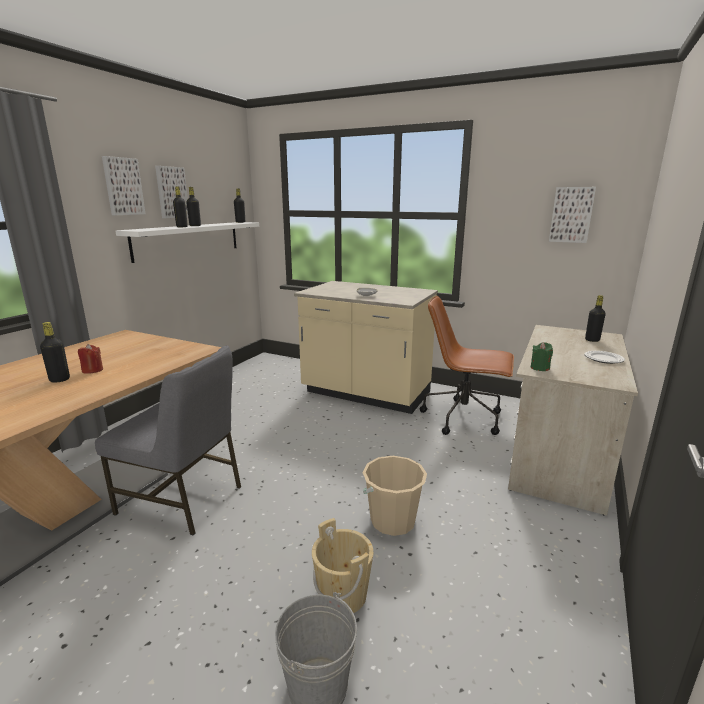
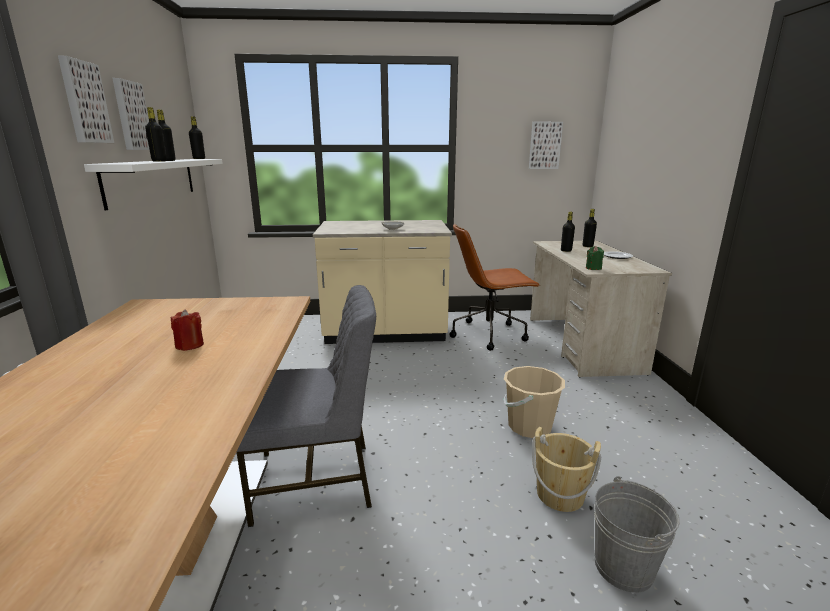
camera: 30 degrees left, 0 degrees up
black bottle [40,322,70,383] -> black bottle moved to [561,212,575,252]

